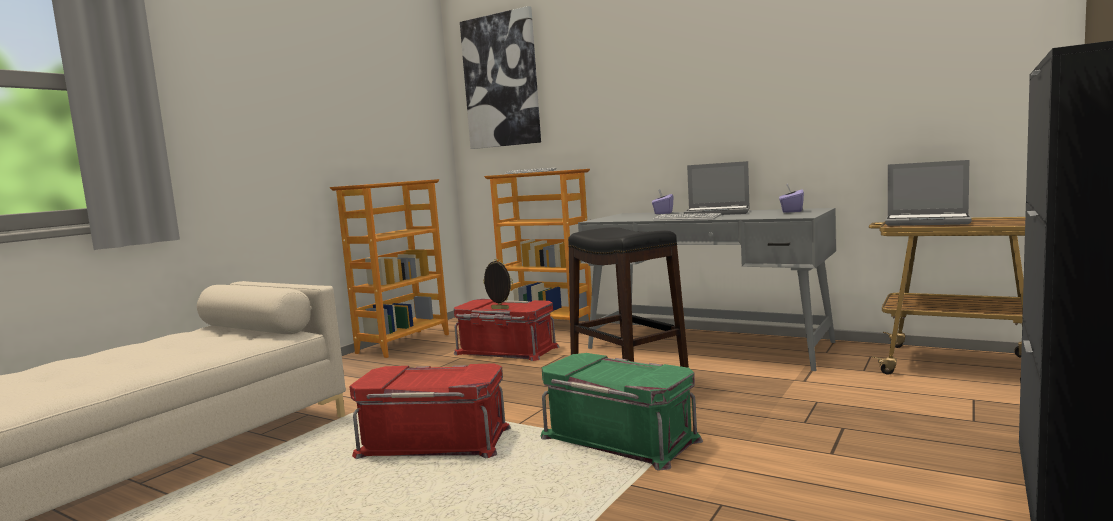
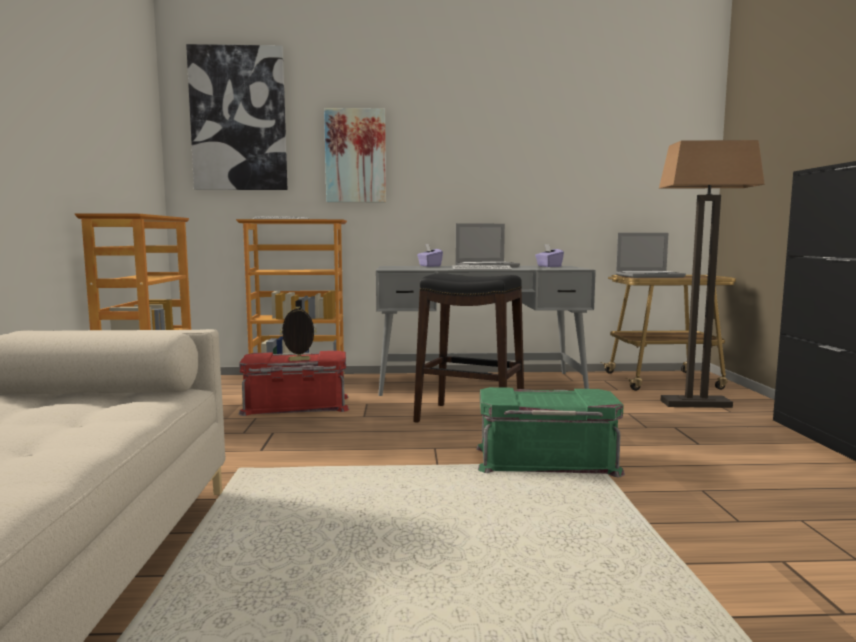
camera: 35 degrees left, 0 degrees up
red storage box [349,363,511,459] -> none
none -> picture [324,108,386,202]
none -> floor lamp [659,140,765,408]

